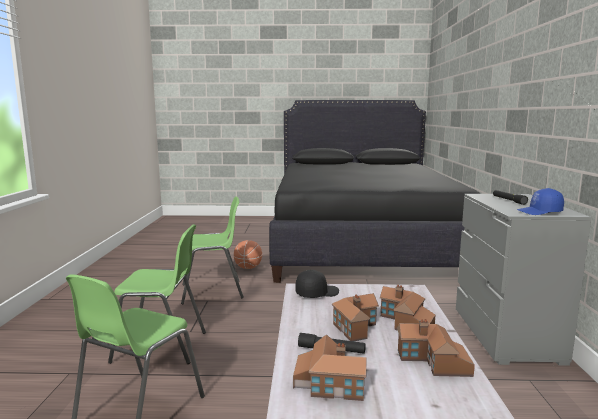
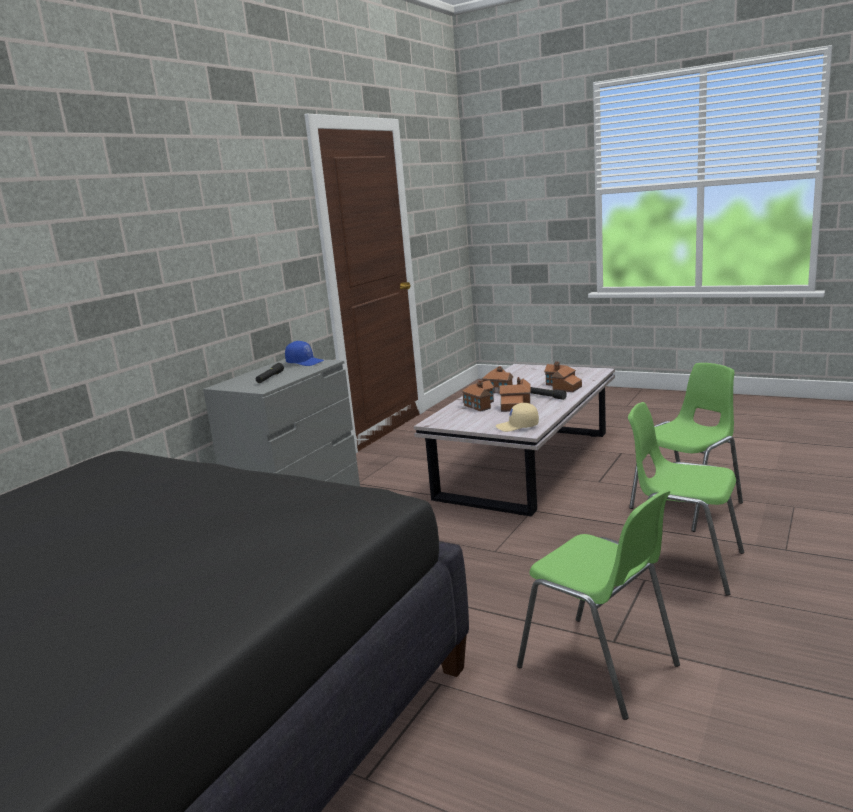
camera: 150 degrees left, 5 degrees up
green chair [181,196,244,304] -> green chair turned 150 degrees counterclockwise [517,489,680,720]
basketball [234,240,262,269] -> none
black cap [296,270,339,298] -> beige cap [496,403,539,432]

